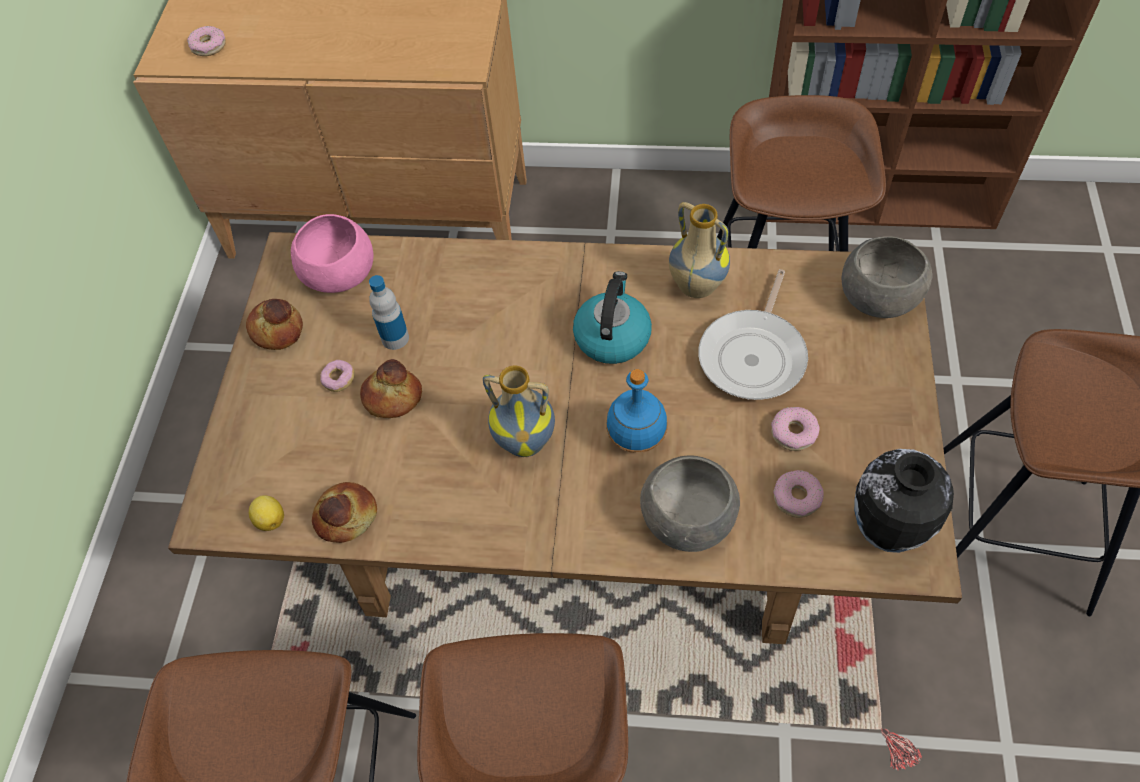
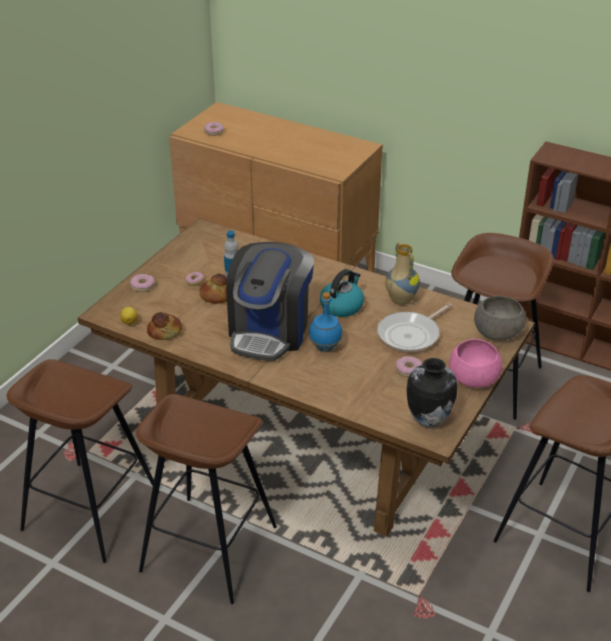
camera: 20 degrees right, 20 degrees down
bread [246,299,303,350] -> none
pink bowl [291,214,374,293] -> pink bowl moved to [449,339,502,388]
vase [483,365,555,457] -> coffee machine [226,242,314,361]
grey bowl [640,456,740,552] -> none
donut [773,470,824,518] -> donut moved to [130,274,155,292]

